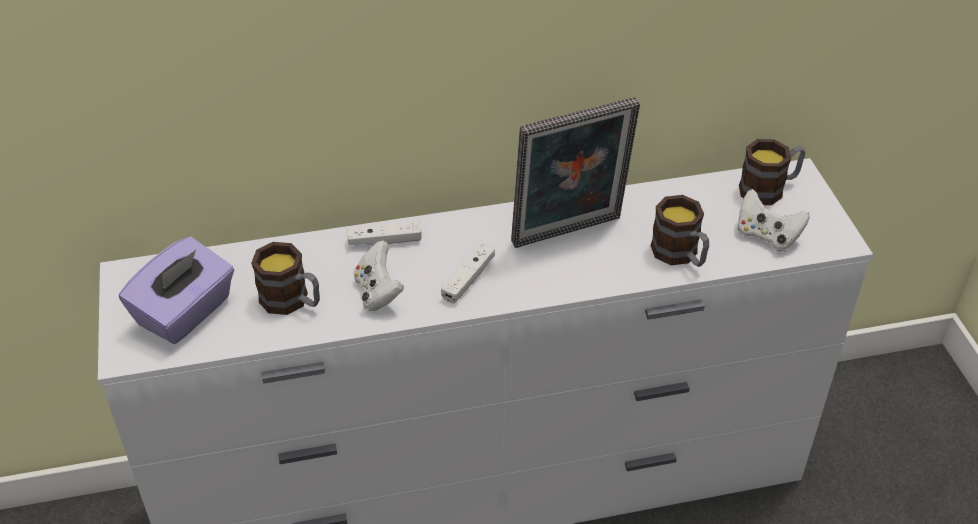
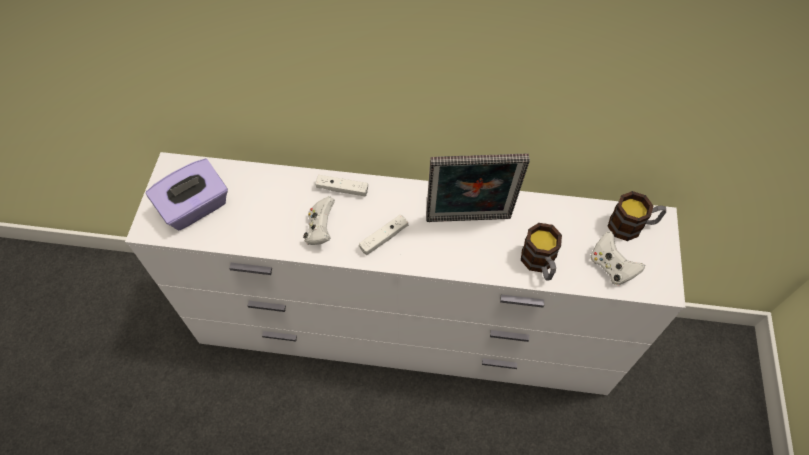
camera: 20 degrees right, 15 degrees up
mug [251,242,320,315] -> none

